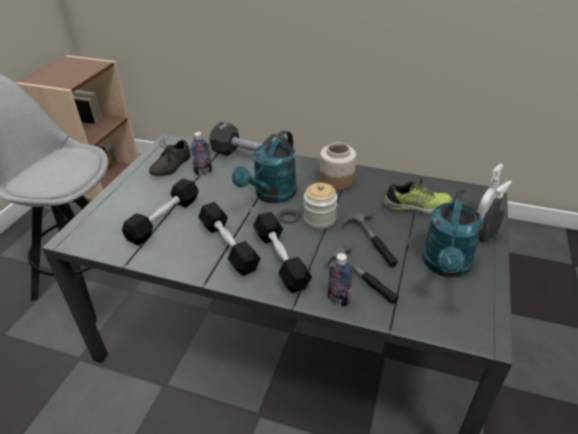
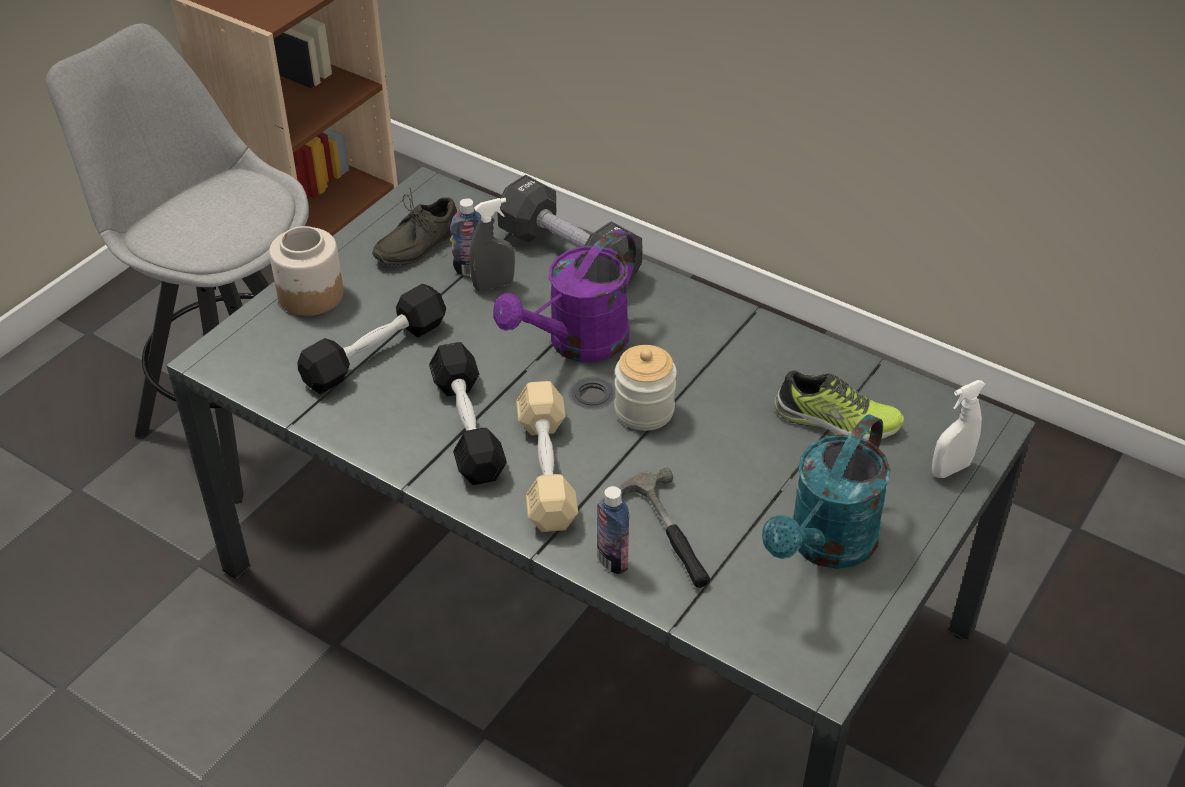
camera: 15 degrees right, 5 degrees up
turquoise watering can [232,131,297,203] -> purple watering can [493,229,637,362]
black dumbbell [253,212,312,293] -> beige dumbbell [516,381,578,532]
jar [320,142,356,190] -> jar moved to [269,226,343,316]
hammer [343,211,398,267] -> none
grey spray bottle [479,181,512,242] -> grey spray bottle moved to [469,198,515,291]

